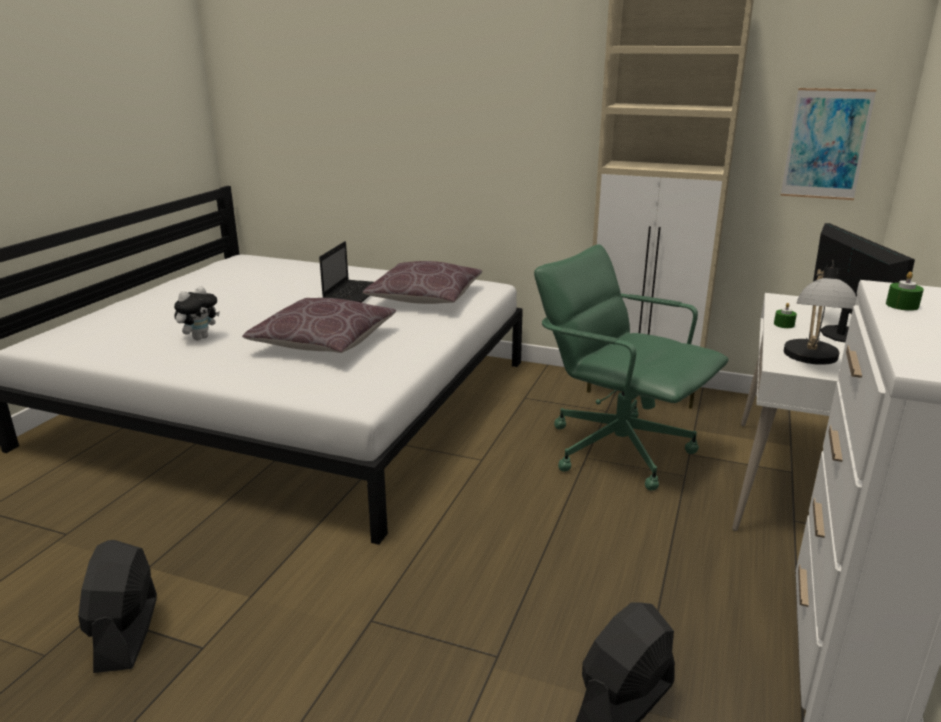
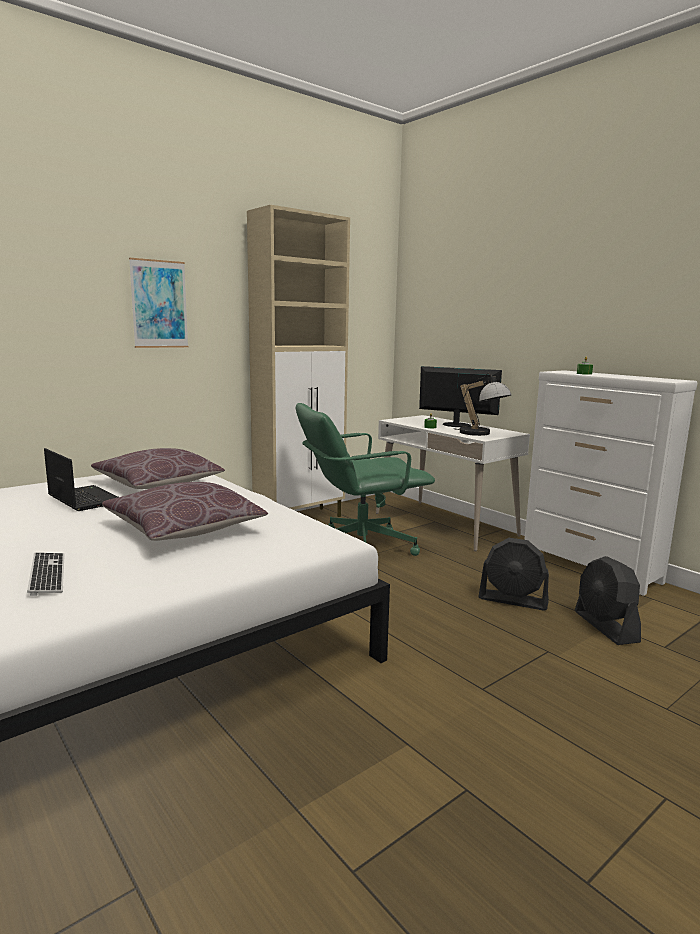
camera: 60 degrees left, 10 degrees down
black fan [78,540,157,673] -> black fan moved to [478,538,549,611]
plush toy [174,286,220,340] -> keyboard [27,553,65,595]
picture [781,88,877,200] -> picture moved to [129,258,188,348]

